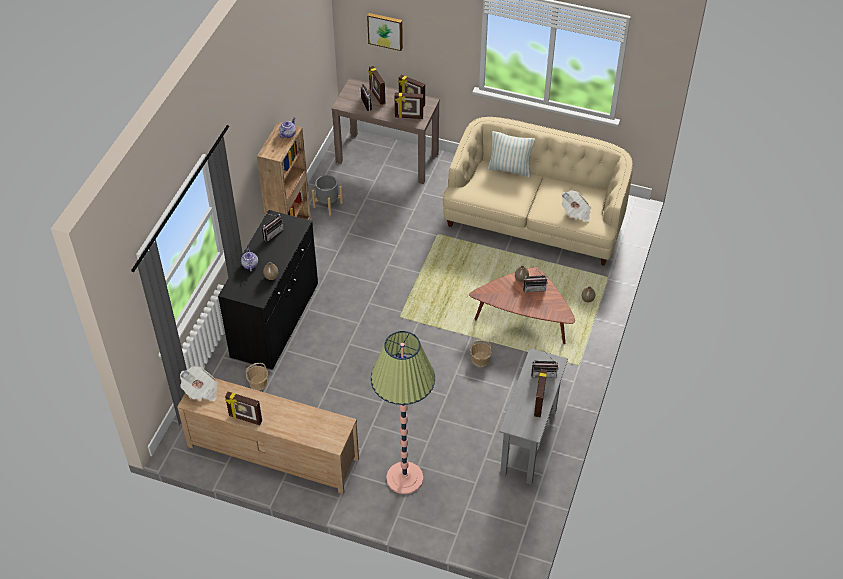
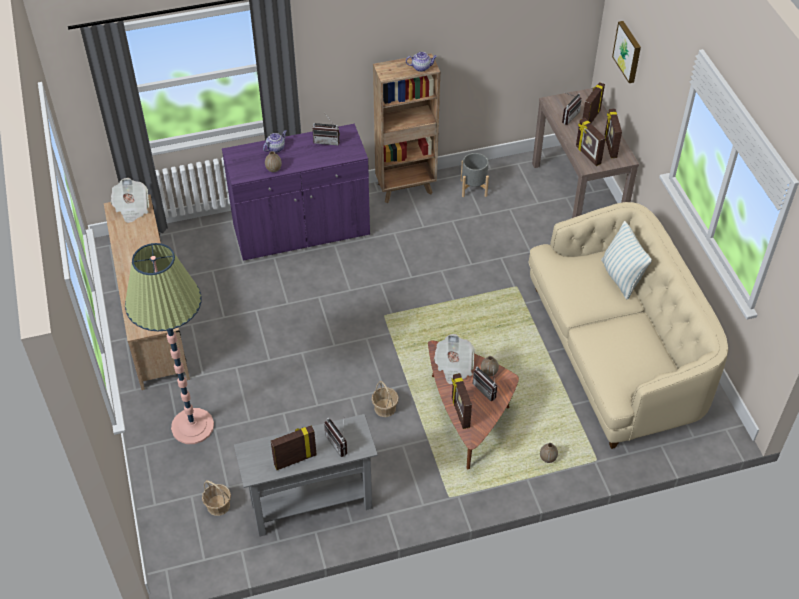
camera: 55 degrees right, 0 degrees up
black cabinet [218,210,318,370] -> purple cabinet [222,124,370,261]
picture frame [225,392,262,425] -> picture frame moved to [452,373,472,429]
basket [246,363,268,391] -> basket moved to [202,480,231,516]
newspaper [562,190,591,222] -> newspaper moved to [434,334,475,384]

